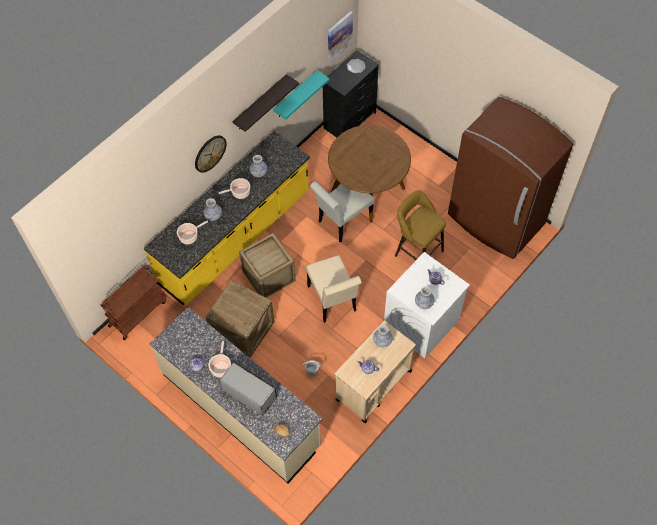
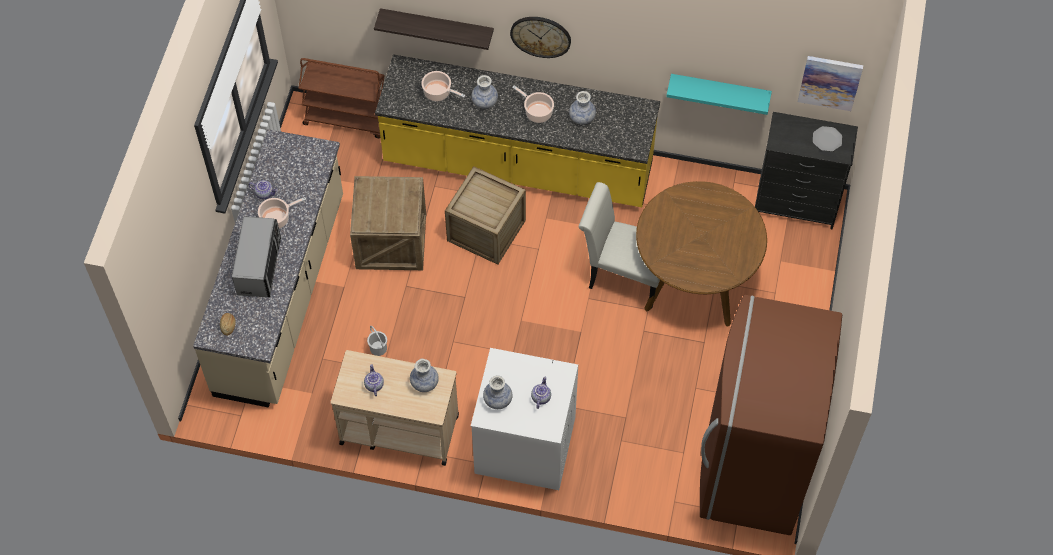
camera: 60 degrees right, 0 degrees up
shelf [232,74,299,132] -> shelf moved to [374,8,494,50]
beige chair [306,255,362,323] -> none
yellow stool [395,190,446,260] -> none

